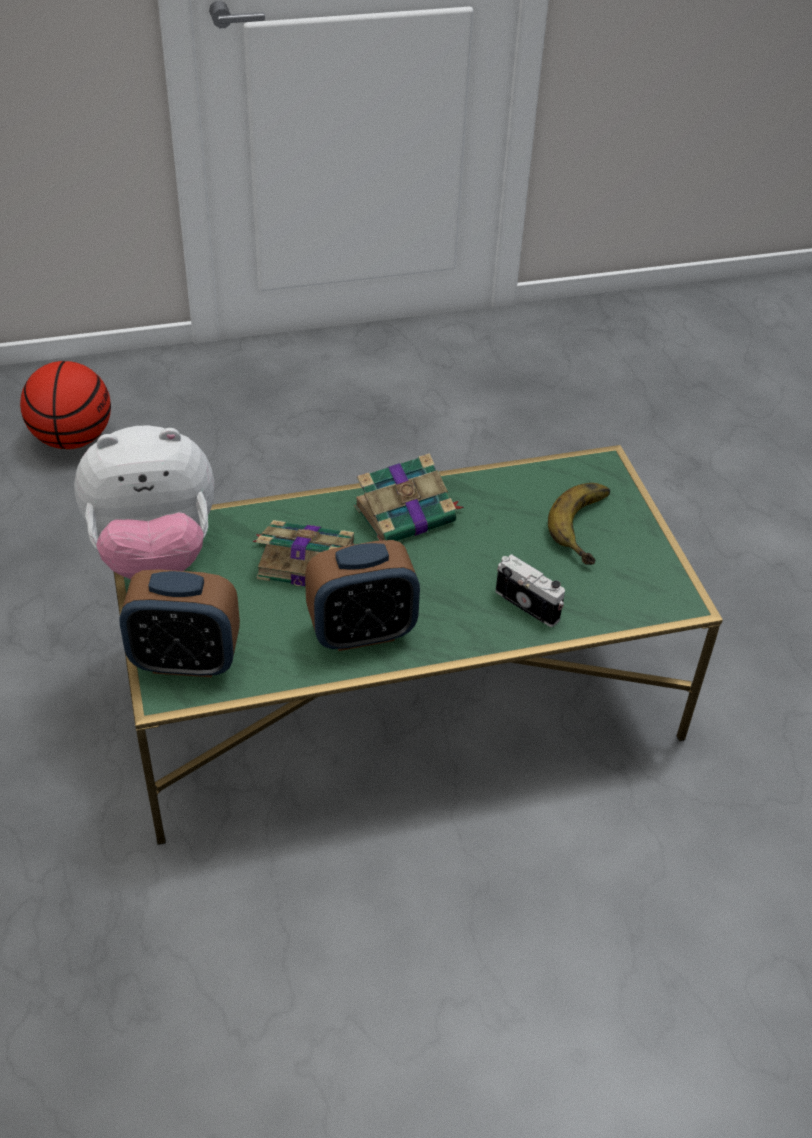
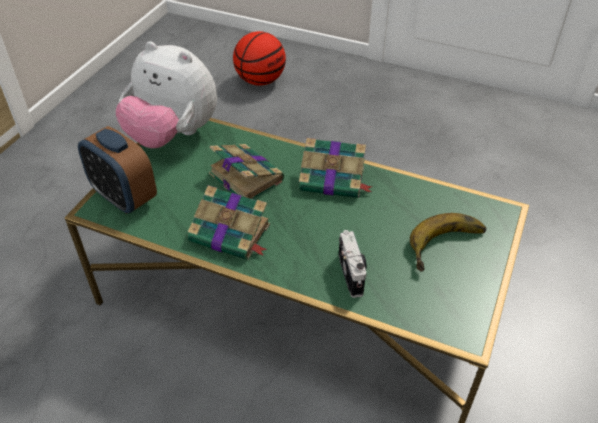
camera: 40 degrees right, 0 degrees up
alarm clock [305,540,420,651] -> book [188,185,270,260]

